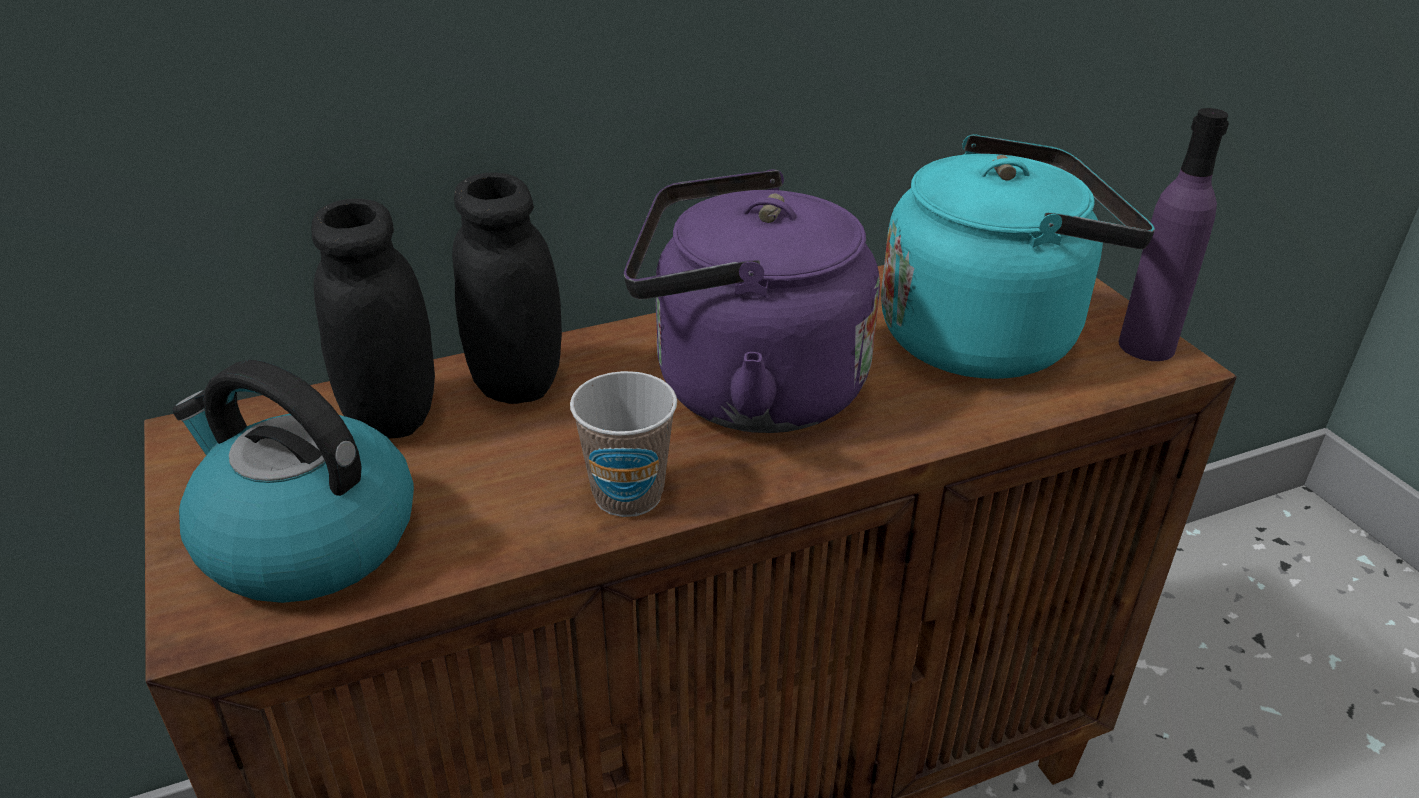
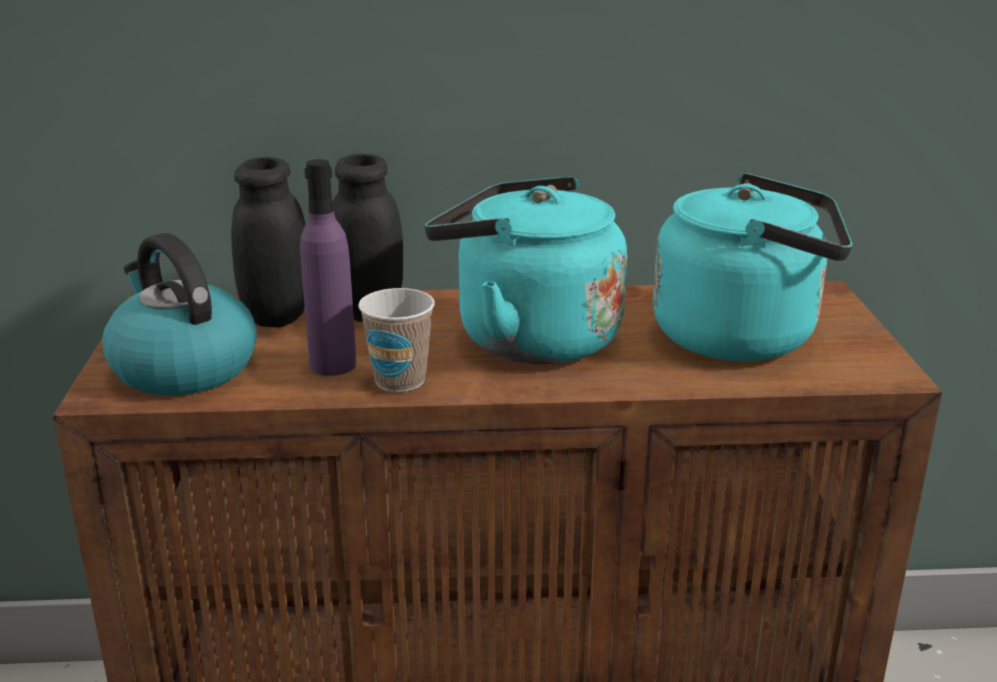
camera: 20 degrees right, 10 degrees down
purple kettle [624,170,880,433] -> turquoise kettle [425,176,627,364]
purple bottle [1119,108,1229,361] -> purple bottle moved to [300,159,356,376]

